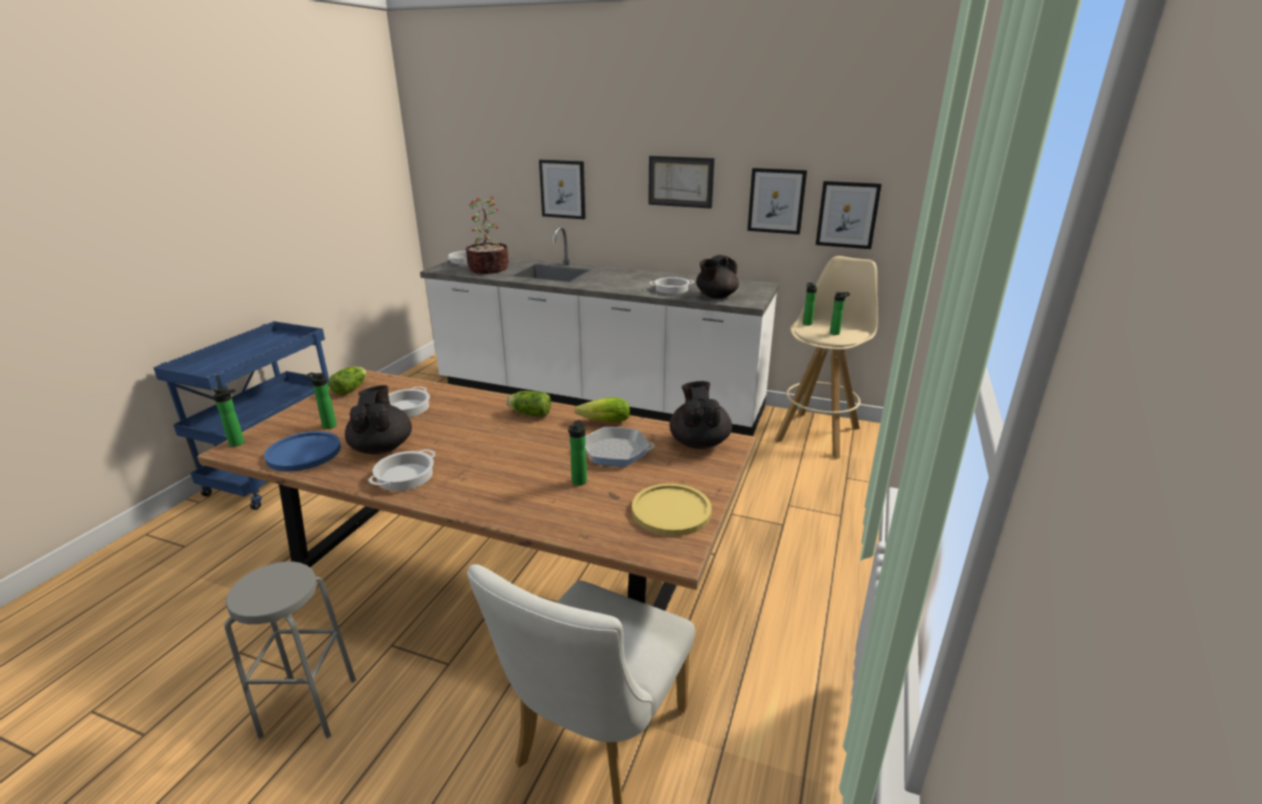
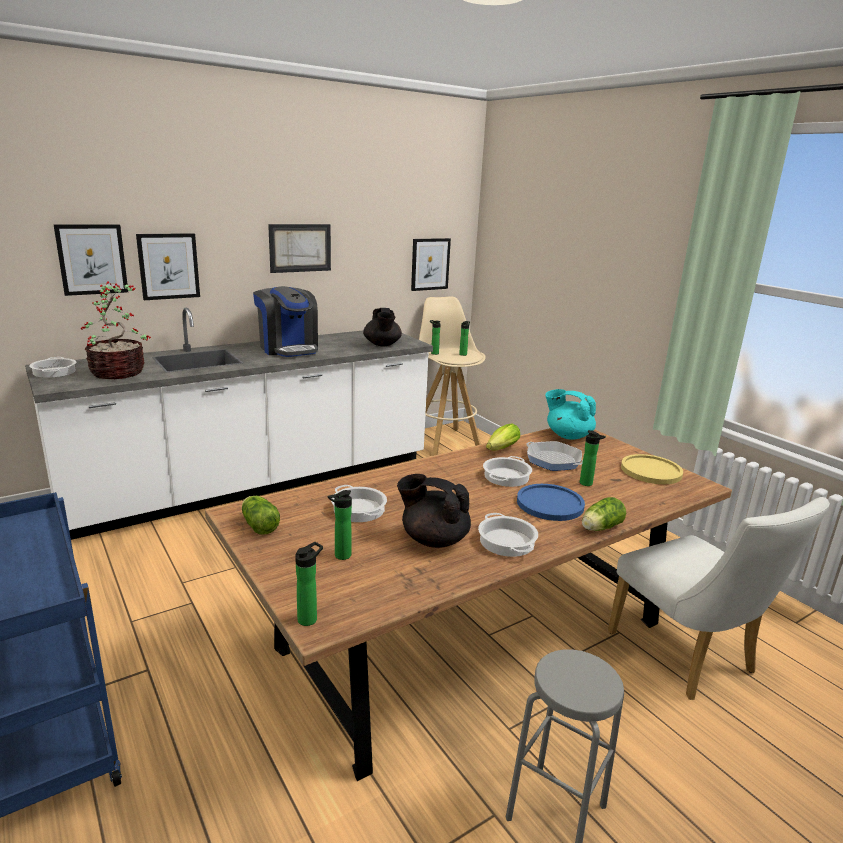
camera: 55 degrees left, 5 degrees down
blue plate [264,431,341,472] -> blue plate moved to [517,484,585,521]
lettuce [506,391,551,417] -> lettuce moved to [582,497,626,531]
frying pan [585,427,654,467] -> frying pan turned 90 degrees clockwise [526,441,583,471]
cooking pot [649,277,694,294] -> cooking pot moved to [483,456,532,487]
black teapot [670,381,732,449] -> turquoise teapot [545,389,596,440]
picture [747,168,807,235] -> picture moved to [54,224,128,296]
none -> coffee machine [253,286,318,357]

